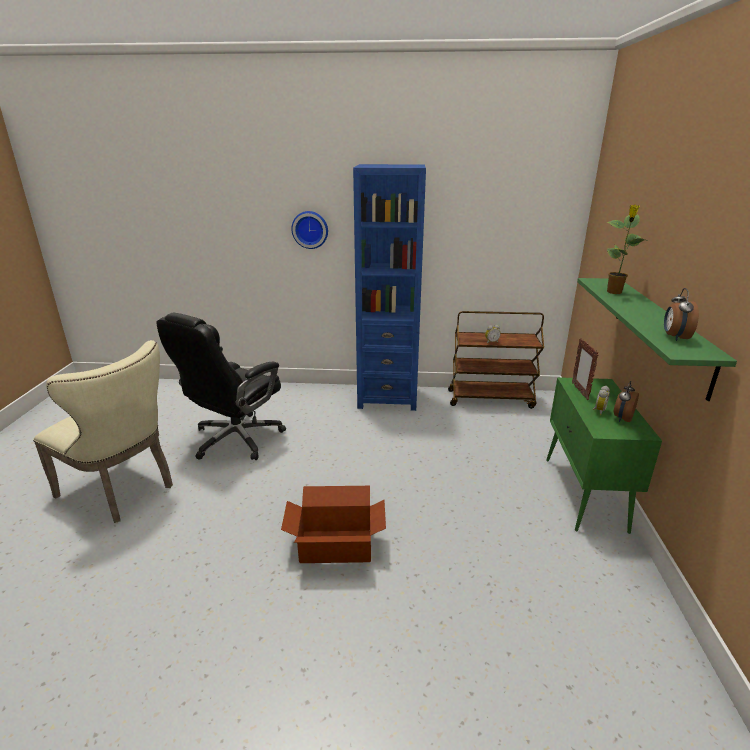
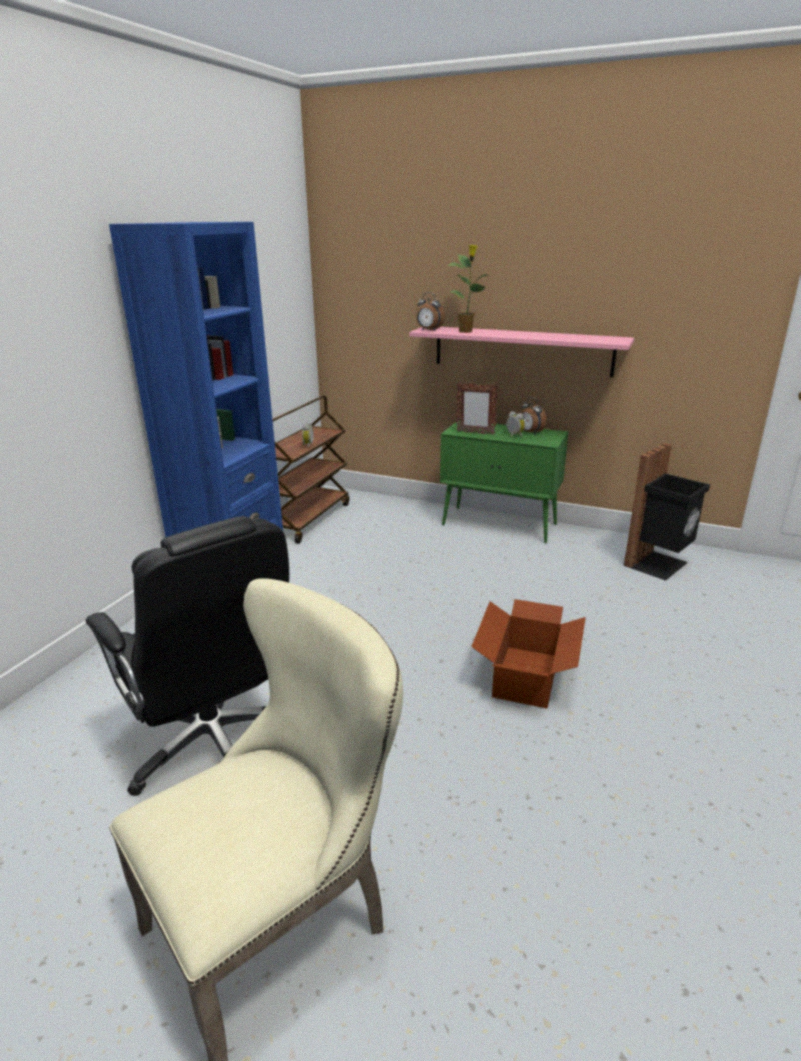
camera: 70 degrees left, 0 degrees up
wall clock [291,211,328,249] -> none
green shelf [577,278,737,401] -> pink shelf [409,327,634,377]
alarm clock [664,288,699,341] -> alarm clock moved to [417,292,445,331]
none -> black trash can [623,443,710,581]

